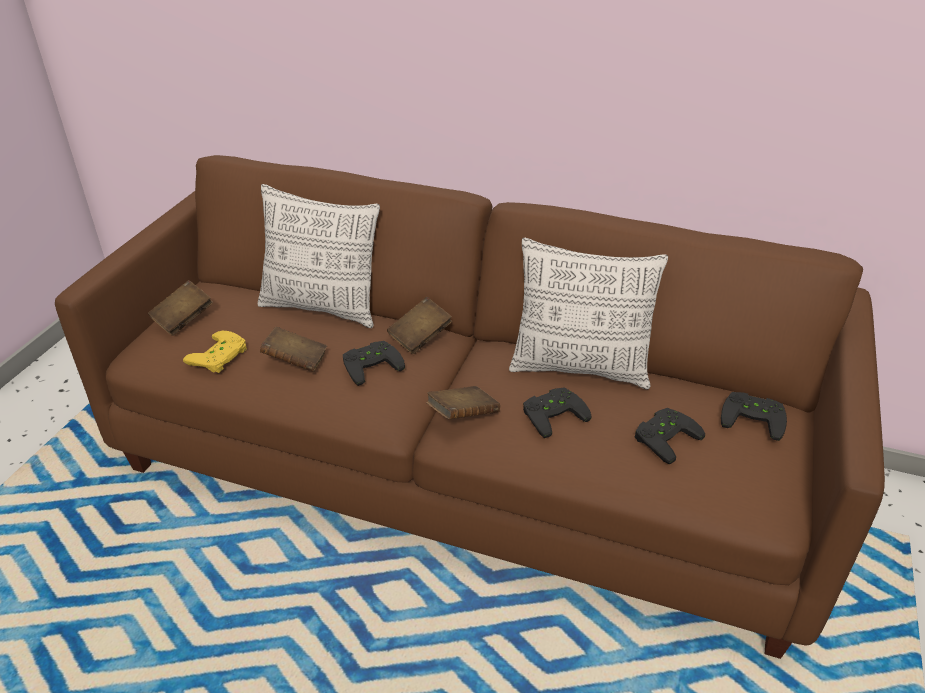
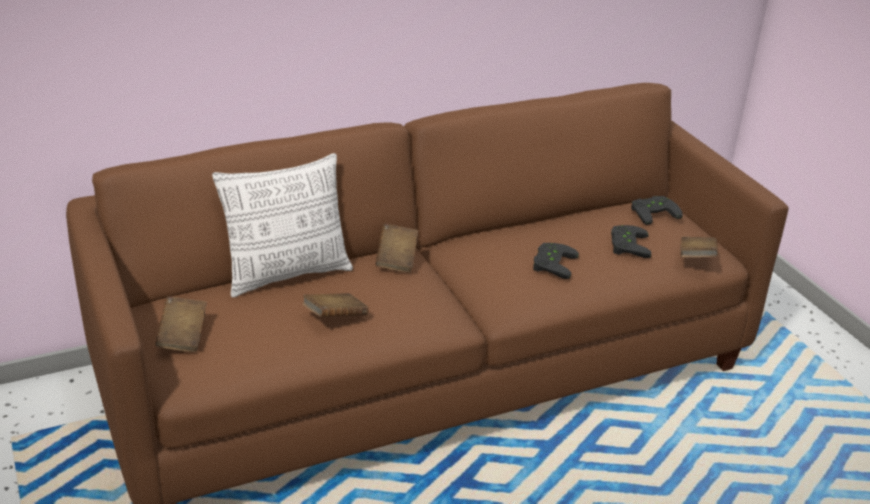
camera: 45 degrees left, 5 degrees down
yellow game controller [183,331,247,373] -> none
black game controller [343,341,405,386] -> none
brown book [426,386,500,420] -> brown book moved to [680,237,718,258]
pillow [509,238,668,390] -> none

